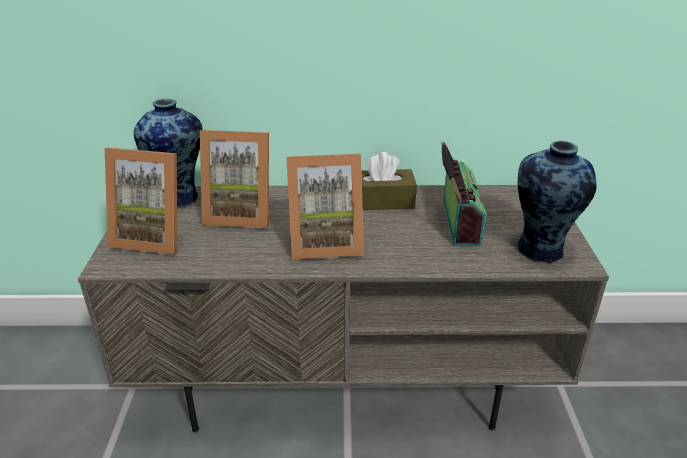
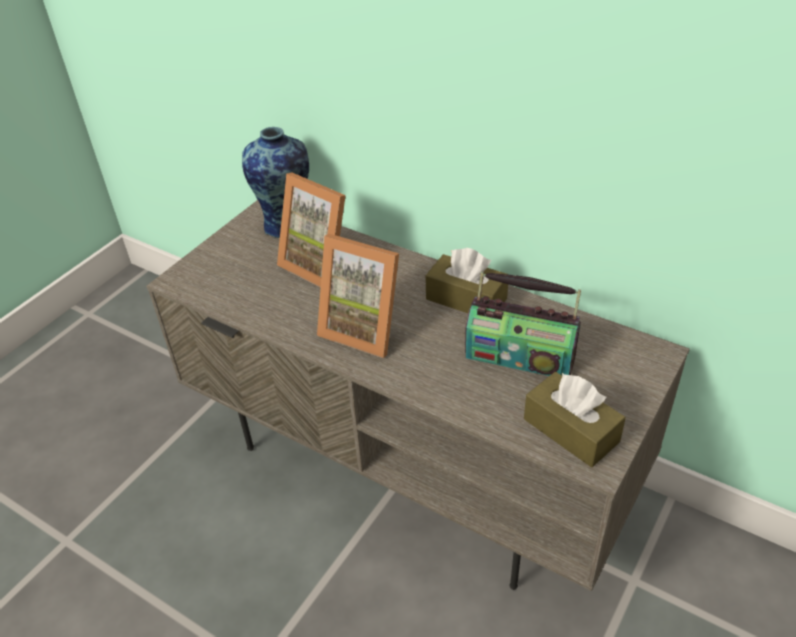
camera: 35 degrees right, 10 degrees up
picture frame [105,148,177,255] -> none
radio [441,142,487,246] -> radio turned 75 degrees clockwise [465,271,581,376]
vase [518,141,596,263] -> brown tissue box [524,372,626,467]

